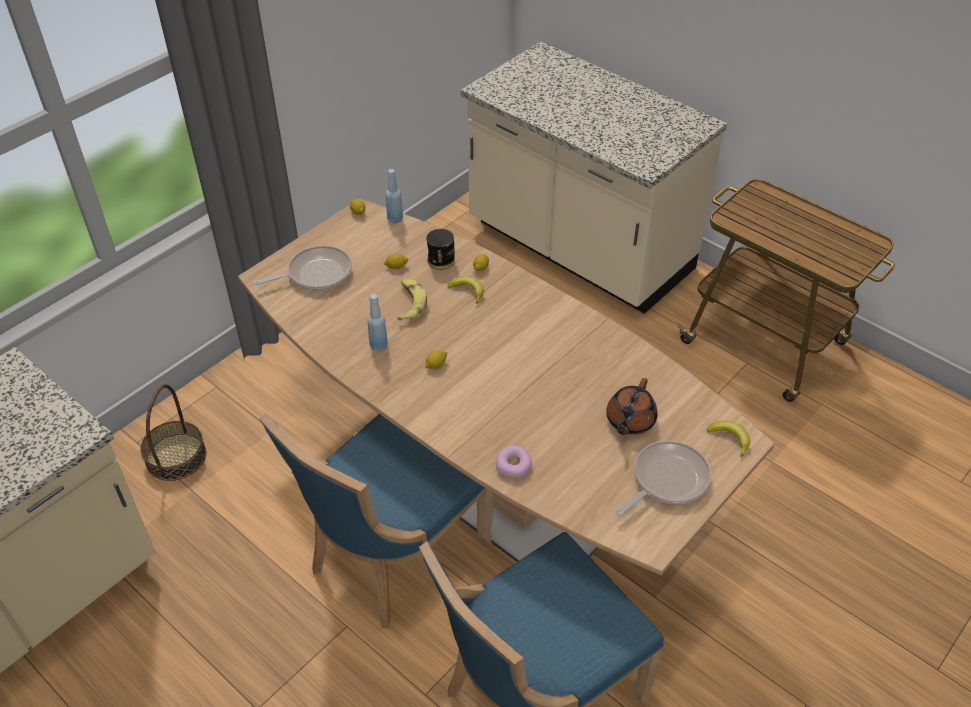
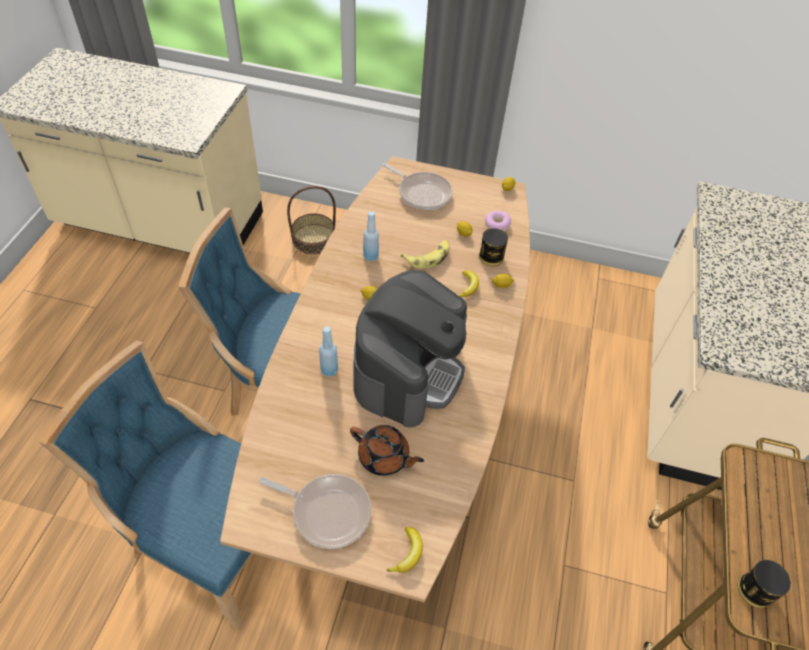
camera: 60 degrees right, 5 degrees up
blue bottle [386,169,403,223] -> blue bottle moved to [319,326,338,376]
donut [496,445,532,478] -> donut moved to [485,211,511,231]
brown teapot [606,378,658,435] -> brown teapot turned 150 degrees counterclockwise [350,425,424,476]
none -> coffee machine [354,270,467,427]
none -> can [737,560,791,608]

